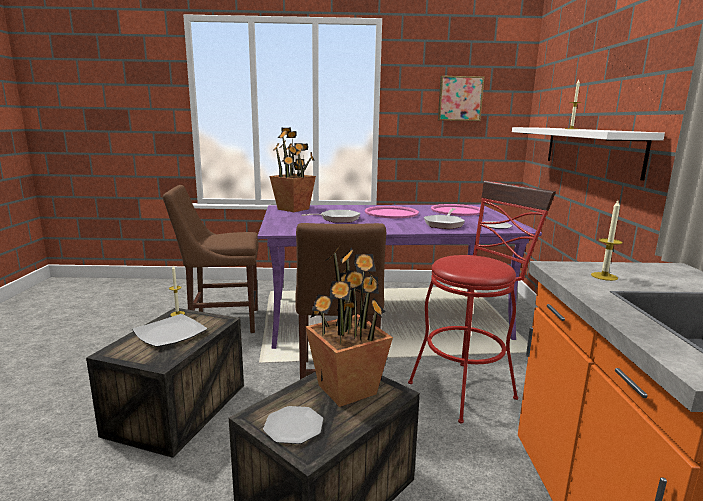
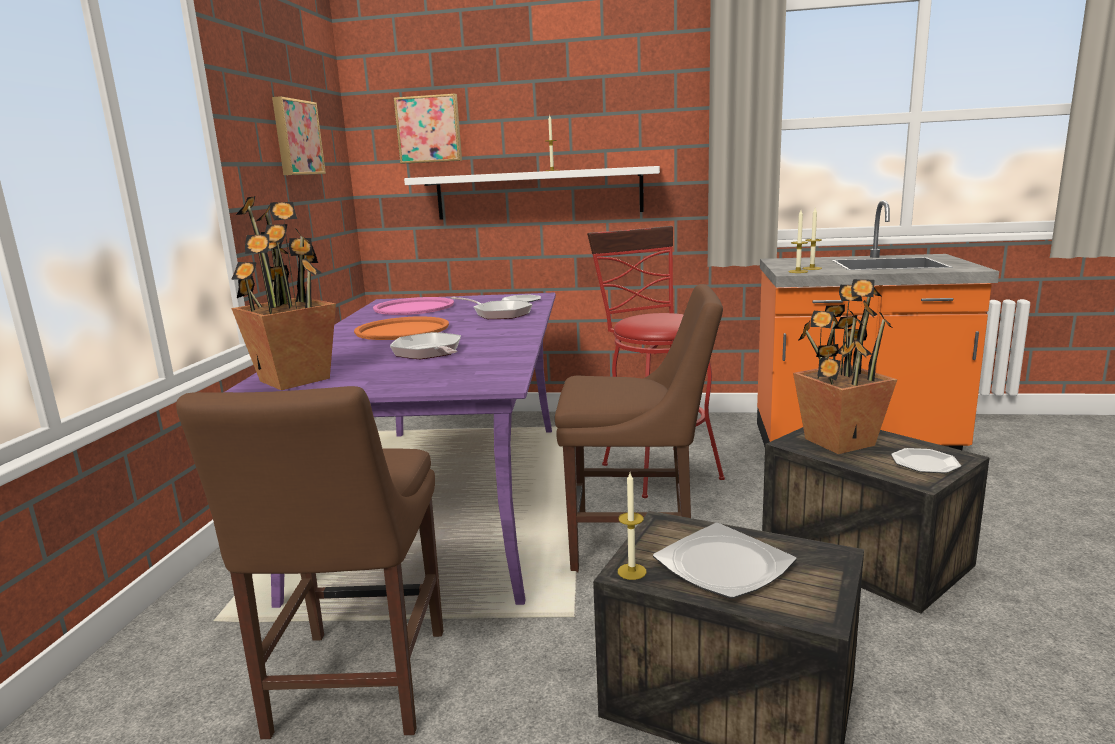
camera: 80 degrees left, 0 degrees up
pink tray [365,206,419,218] -> orange tray [354,316,449,340]
none -> picture [394,93,462,164]
none -> candle [788,210,808,273]

